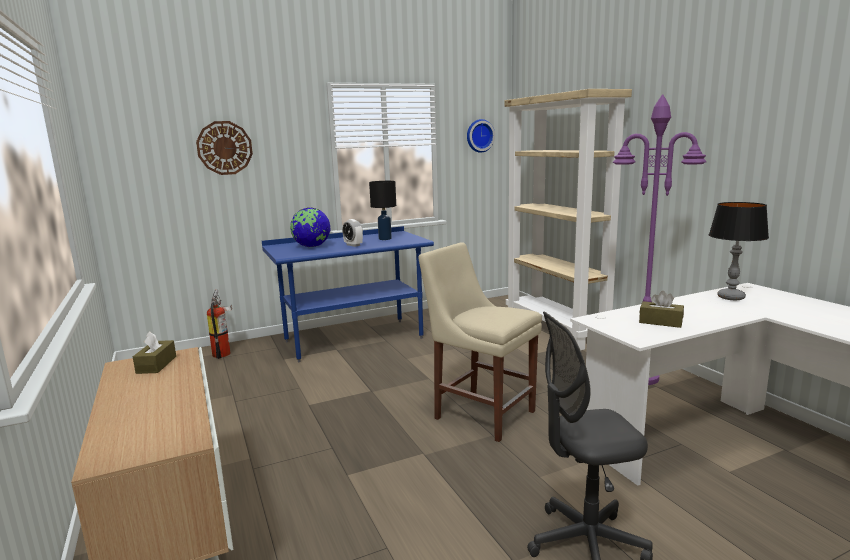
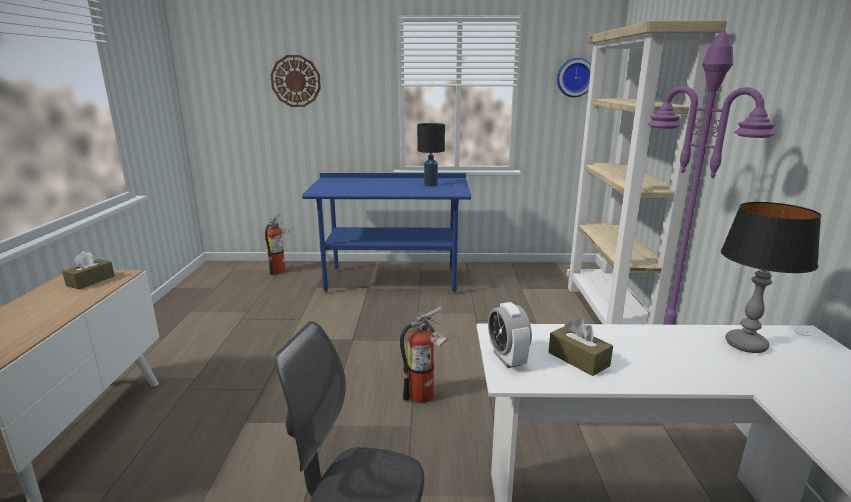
camera: 25 degrees right, 5 degrees up
globe [290,208,331,247] -> none
alarm clock [342,219,363,247] -> alarm clock moved to [488,302,532,368]
beige chair [419,242,542,442] -> fire extinguisher [400,307,448,403]

